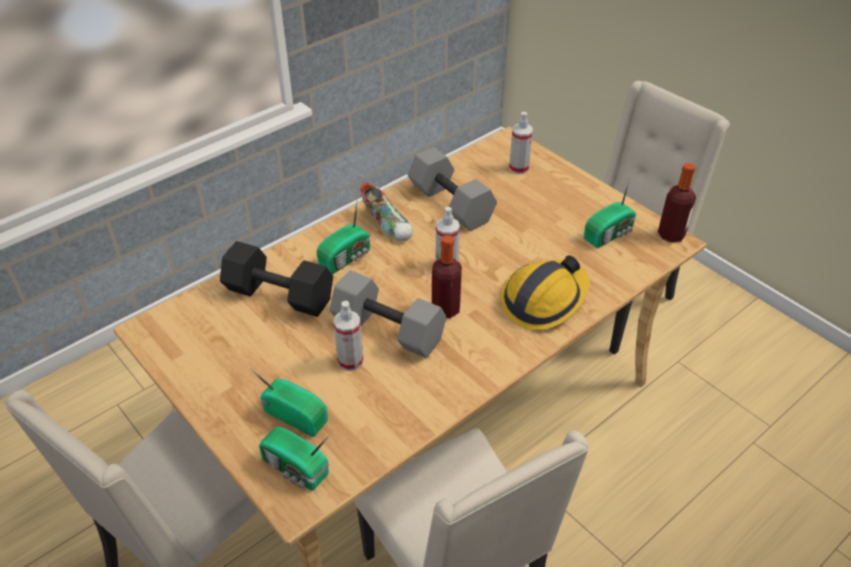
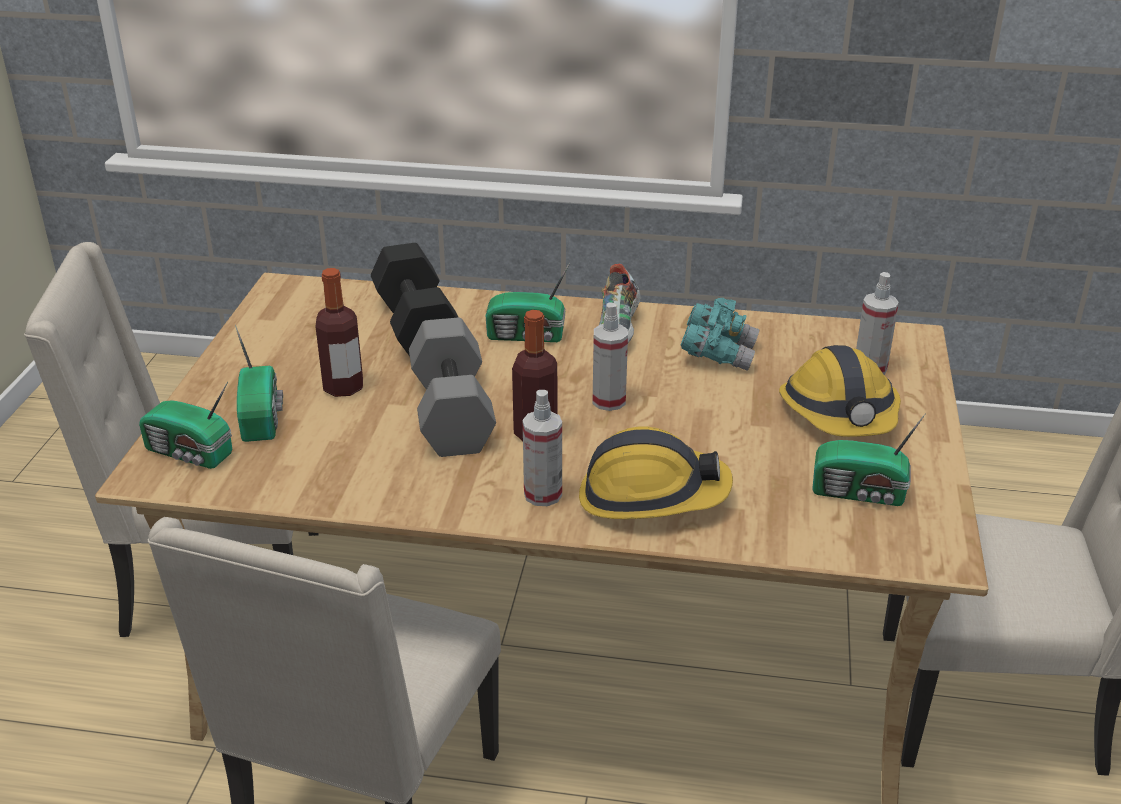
camera: 50 degrees right, 10 degrees down
radio [259,427,329,491] -> radio turned 60 degrees counterclockwise [139,381,232,469]
spray bottle [333,301,363,371] -> spray bottle moved to [523,390,562,506]
grey dumbbell [408,147,497,231] -> turquoise binoculars [681,298,760,371]
bottle [658,163,696,243] -> bottle moved to [316,268,363,397]
none -> hard hat [779,345,901,437]

